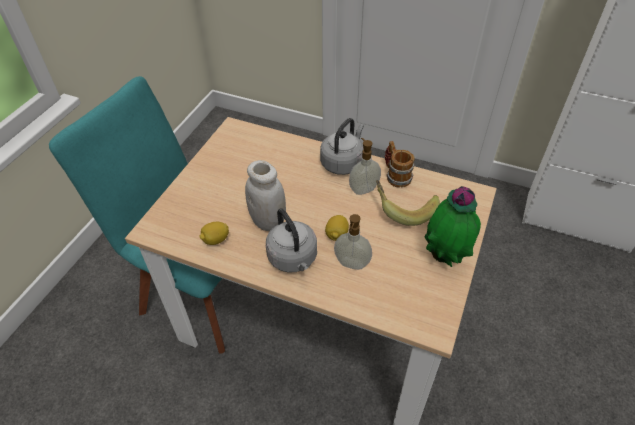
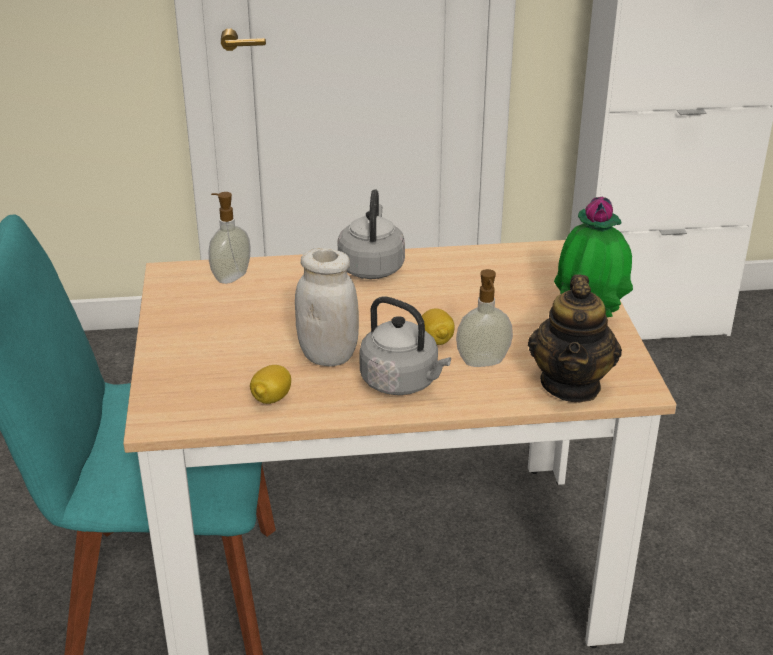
camera: 30 degrees left, 15 degrees down
soap dispenser [349,138,381,195] -> soap dispenser moved to [209,192,251,284]
banana [376,180,440,226] -> none
mug [385,141,415,188] -> none
none -> teapot [528,274,622,402]

